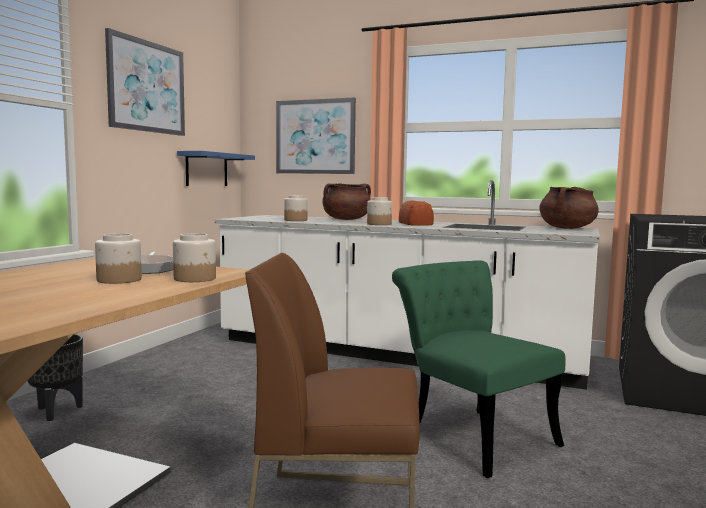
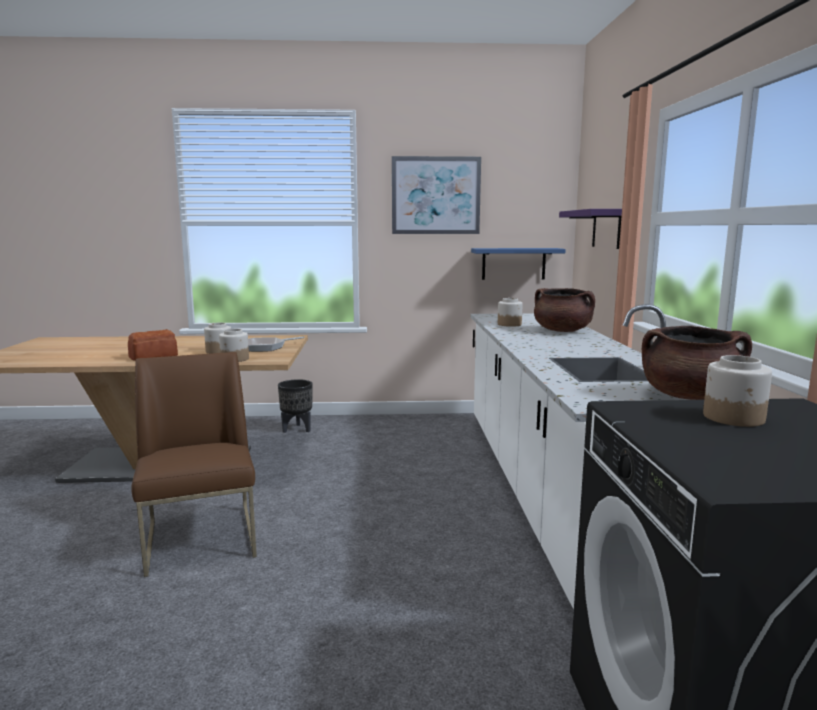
camera: 65 degrees right, 5 degrees up
picture [276,98,356,174] -> purple shelf [559,209,622,249]
jar [367,197,392,225] -> jar moved to [703,355,772,427]
green chair [392,261,566,478] -> none
bread [399,200,434,225] -> bread moved to [128,329,178,361]

